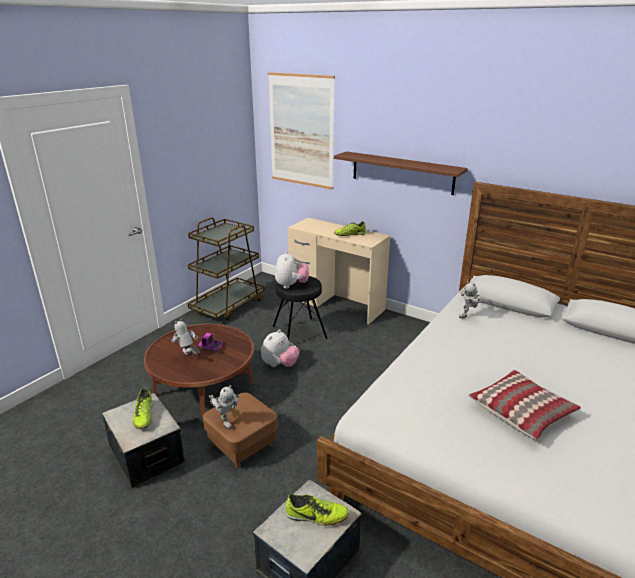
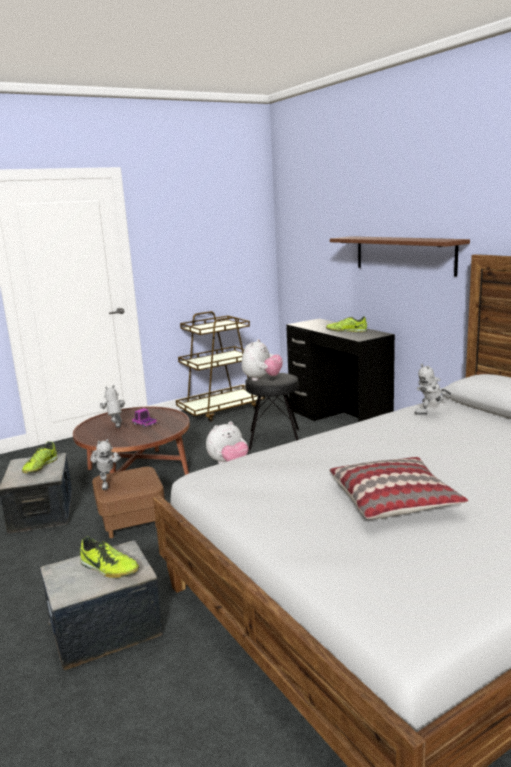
camera: 25 degrees right, 10 degrees down
picture [268,72,335,190] -> none
beige desk [288,218,390,325] -> black desk [286,319,395,422]

